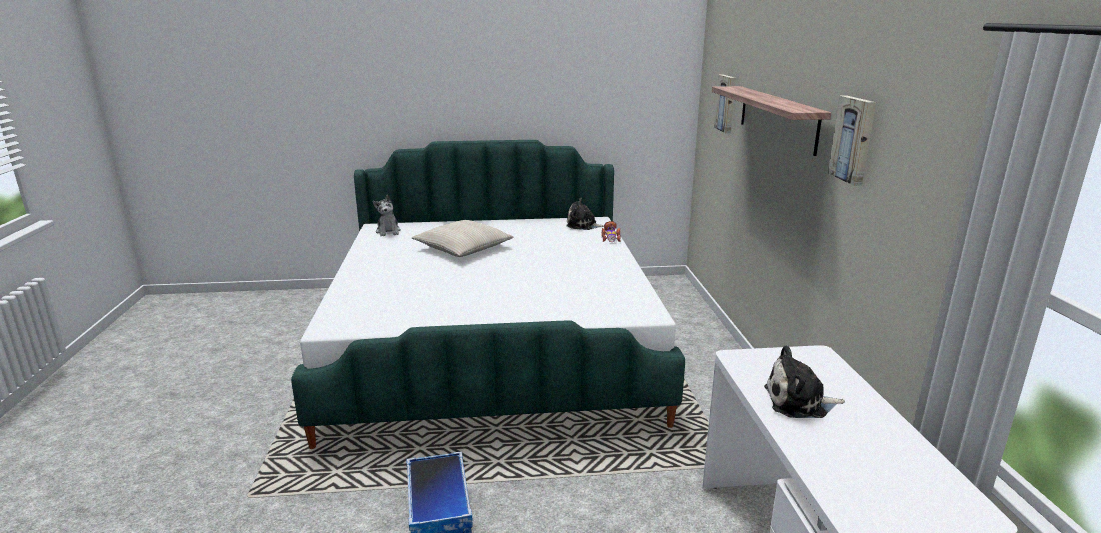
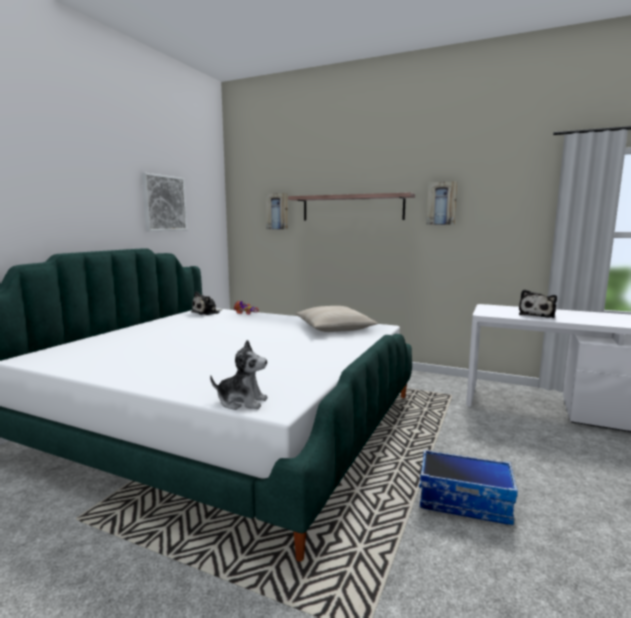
camera: 60 degrees left, 10 degrees down
plush toy [373,195,401,236] -> plush toy moved to [210,340,268,410]
beige pillow [412,220,513,257] -> beige pillow moved to [296,306,378,332]
none -> picture [142,173,187,231]

